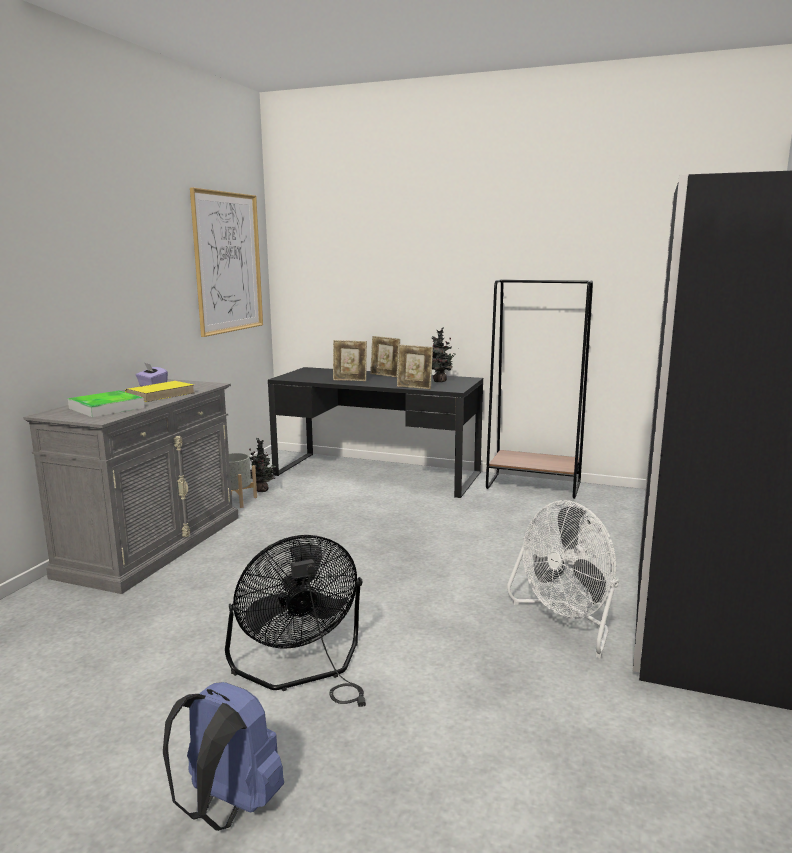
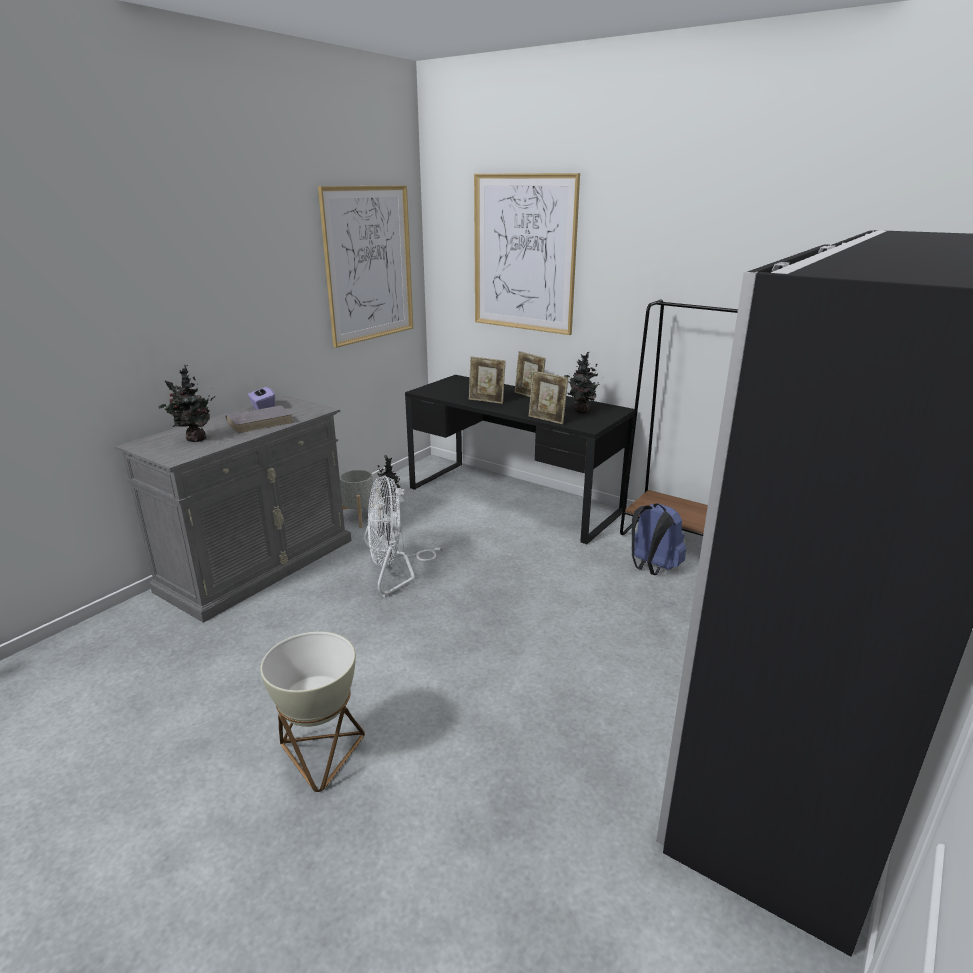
camera: 15 degrees right, 10 degrees up
tray [68,391,145,417] -> potted plant [159,364,215,442]
yellow book [125,381,194,402] -> grey book [226,406,294,433]
blue backpack [163,682,284,831] -> blue backpack moved to [632,504,686,575]
black fan [225,535,366,707] -> planter [260,631,365,792]
white fan [507,500,619,658] -> white fan moved to [364,476,442,598]
none -> picture [474,173,580,335]

